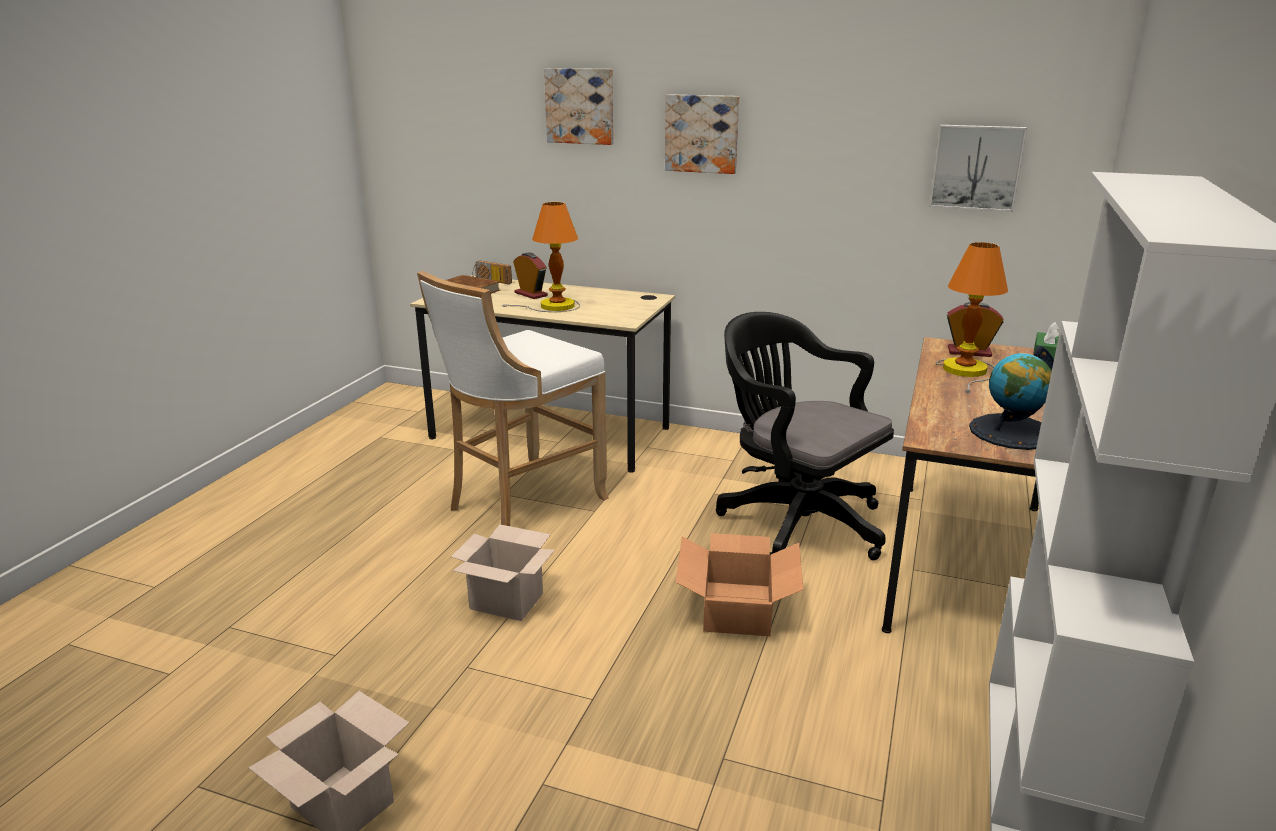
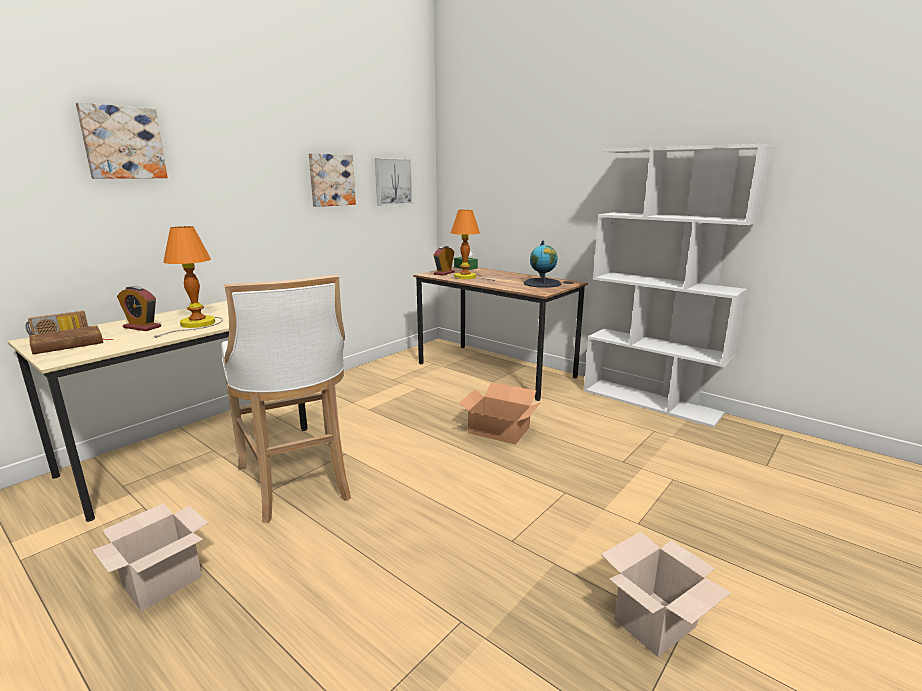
camera: 70 degrees left, 5 degrees down
cardboard box [451,525,555,621] -> cardboard box moved to [92,503,208,611]
alarm clock [513,253,548,299] -> alarm clock turned 135 degrees counterclockwise [117,286,161,331]
picture [665,94,739,174] -> picture moved to [309,153,356,207]
black office chair [716,312,894,560] -> none

